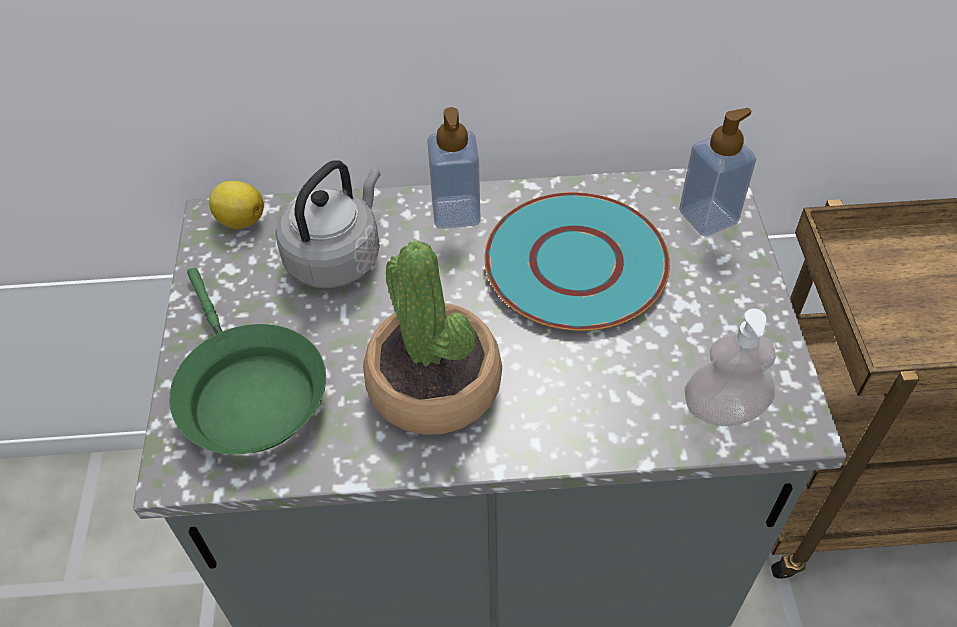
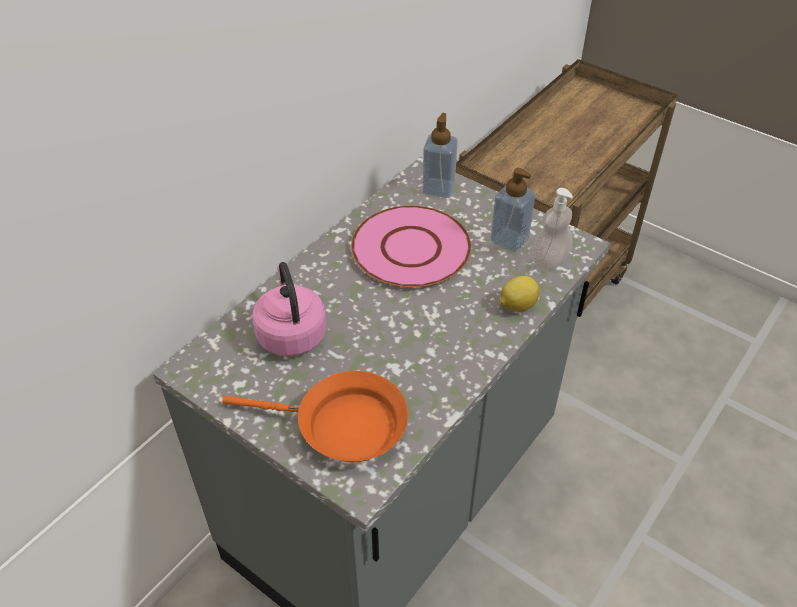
camera: 50 degrees left, 5 degrees down
green frying pan [169,268,326,454] -> orange frying pan [222,371,408,462]
lemon [209,181,264,229] -> lemon moved to [500,276,540,312]
grey kettle [276,161,380,288] -> pink kettle [252,262,326,356]
potted plant [363,240,502,435] -> none
soap dispenser [427,107,481,229] -> soap dispenser moved to [490,168,536,253]
turquoise plate [484,192,670,331] -> pink plate [351,206,471,287]

